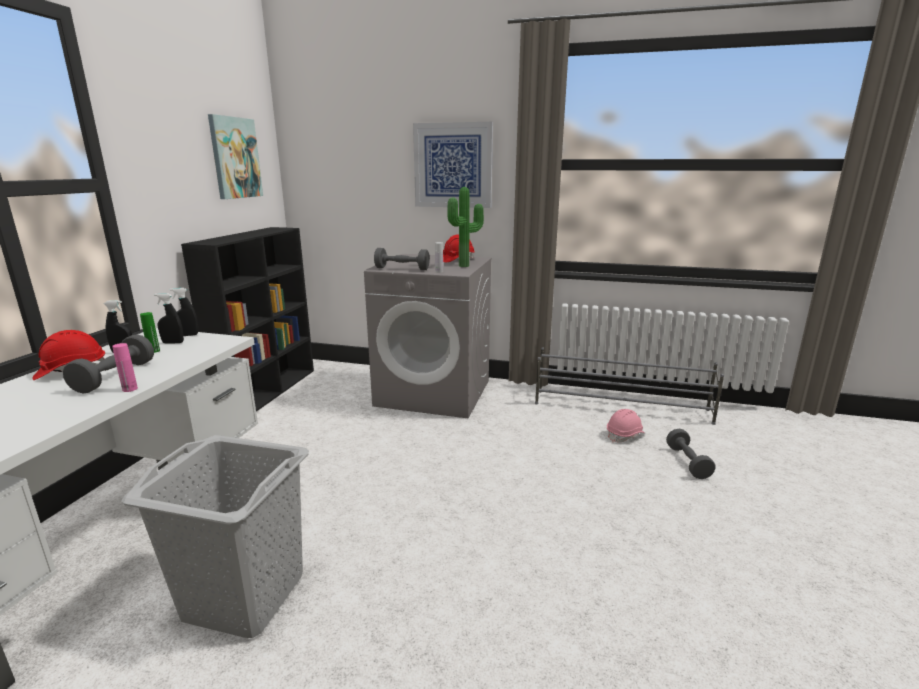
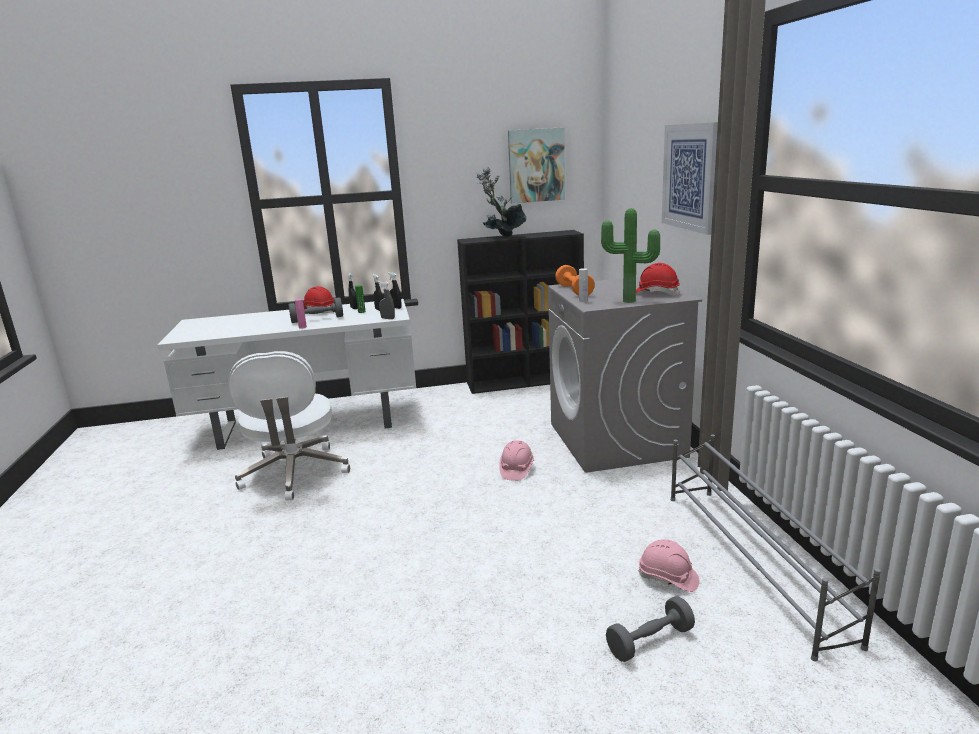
camera: 65 degrees right, 0 degrees up
grey laundry basket [122,435,309,638] -> white office chair [228,351,350,501]
grey dumbbell [374,248,430,270] -> orange dumbbell [555,265,595,296]
none -> grey spray bottle [378,281,395,319]
none -> potted plant [476,167,526,237]
none -> pink hard hat [499,440,534,481]

